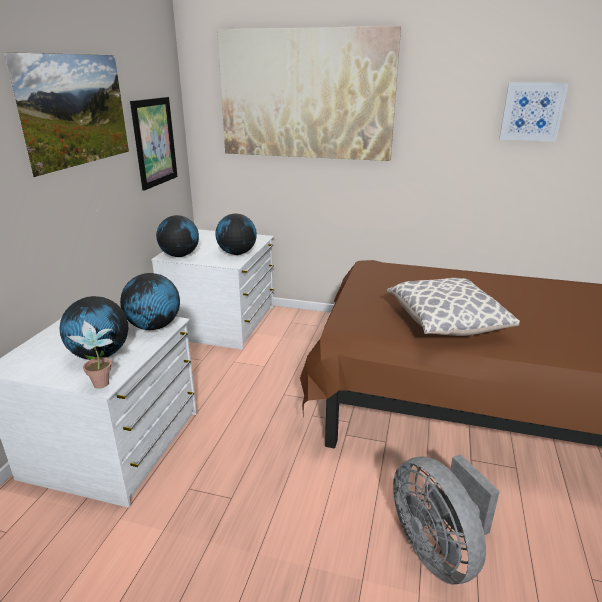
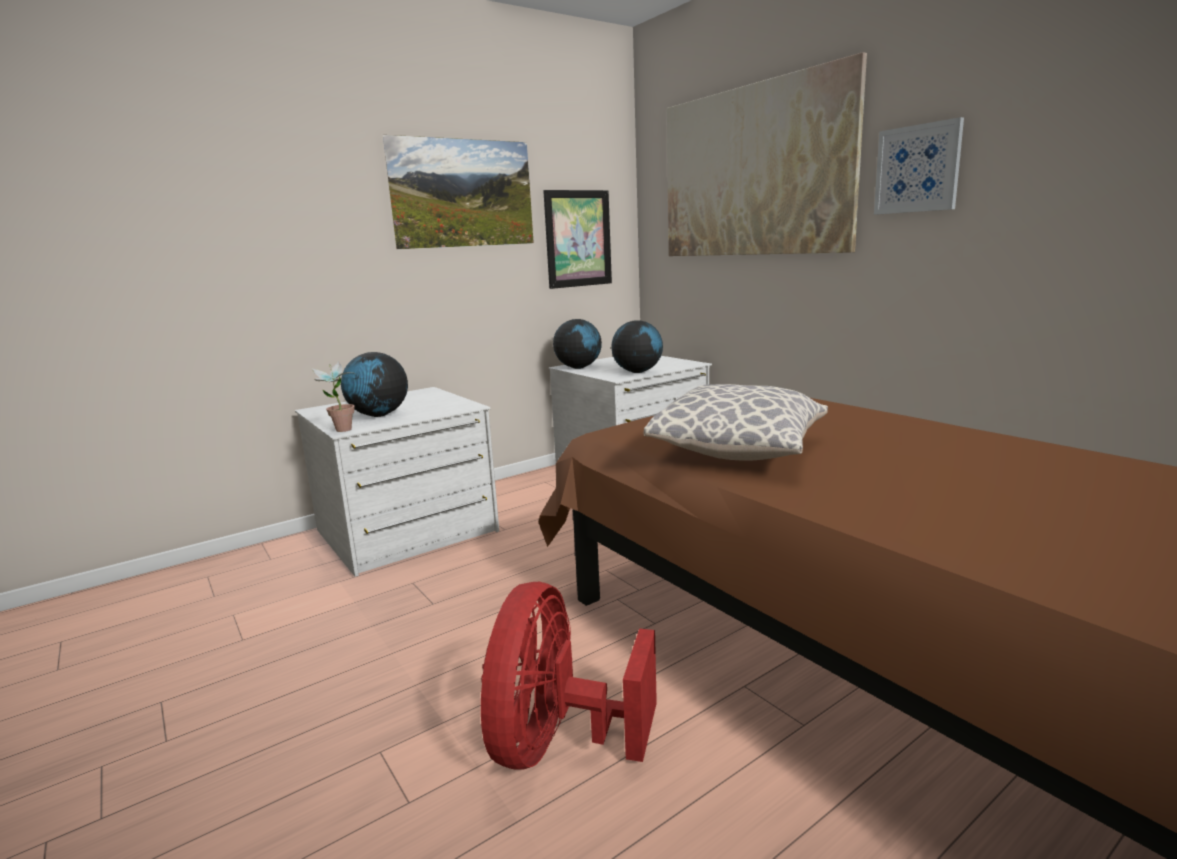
camera: 40 degrees right, 10 degrees down
globe [120,273,180,330] -> none
grey fan [393,454,500,585] -> red fan [481,582,657,770]
picture [499,83,569,142] -> picture moved to [874,117,964,215]

